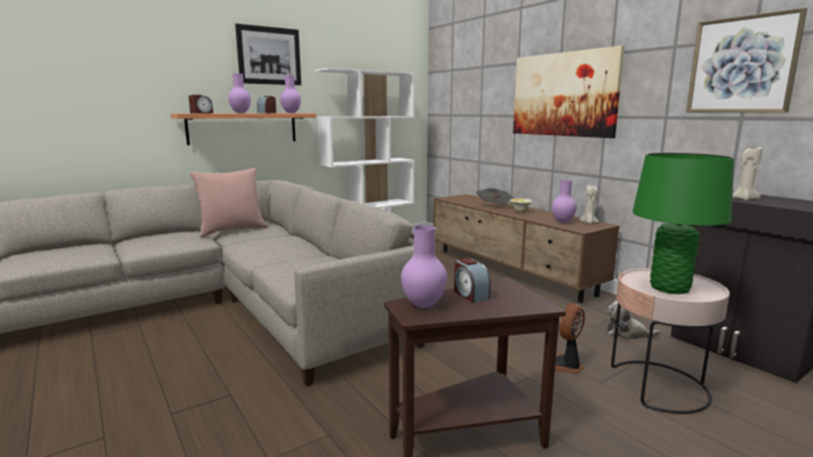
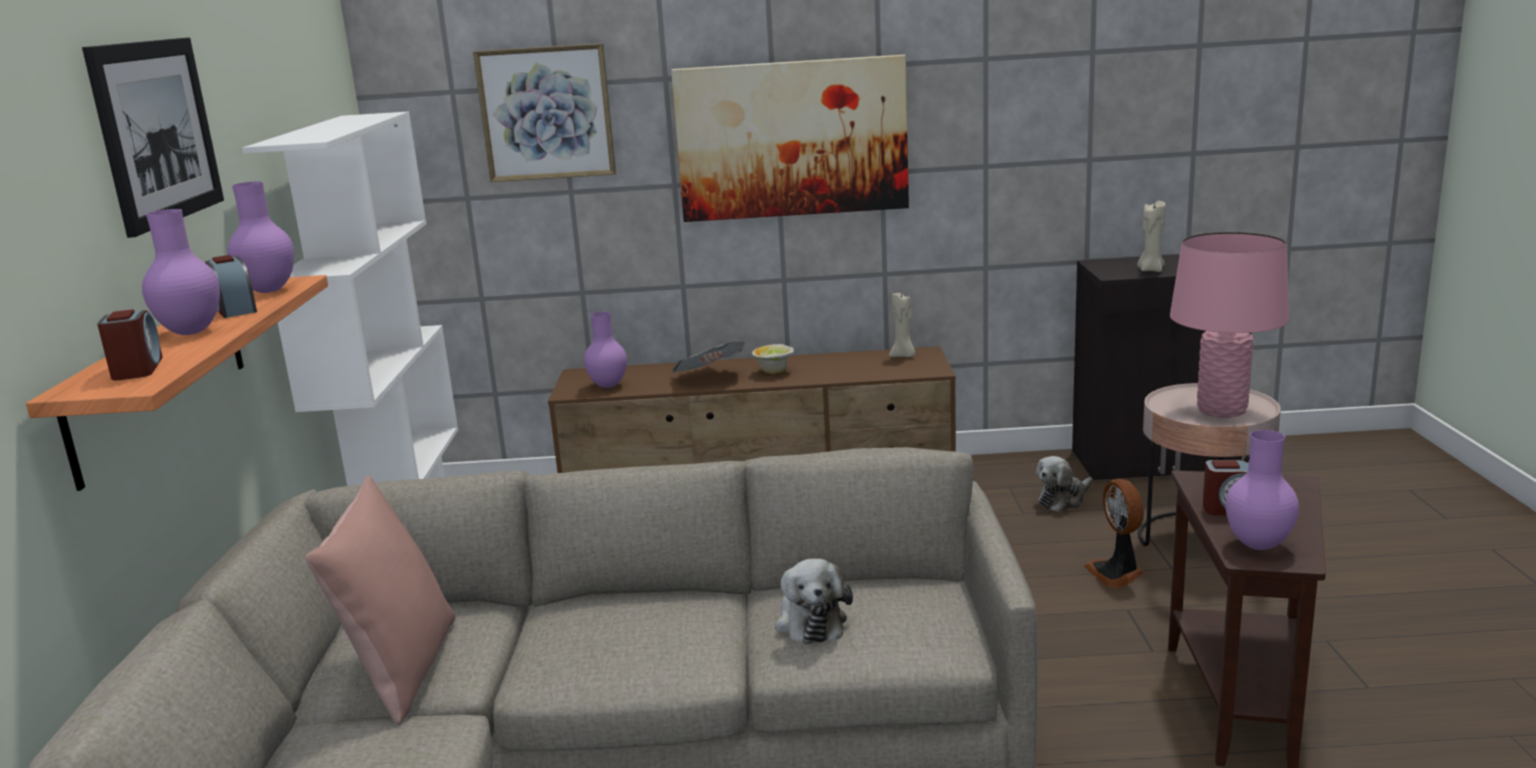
camera: 55 degrees left, 5 degrees up
purple vase [552,180,577,223] -> purple vase moved to [584,312,627,388]
green table lamp [633,153,734,294] -> pink table lamp [1170,232,1289,418]
picture [686,8,808,113] -> picture moved to [473,43,616,182]
none -> plush toy [775,558,853,644]

